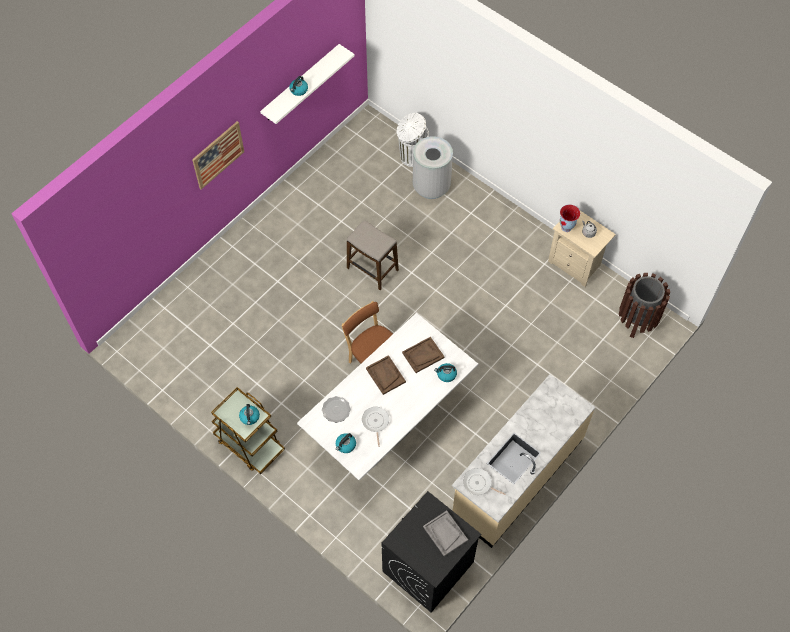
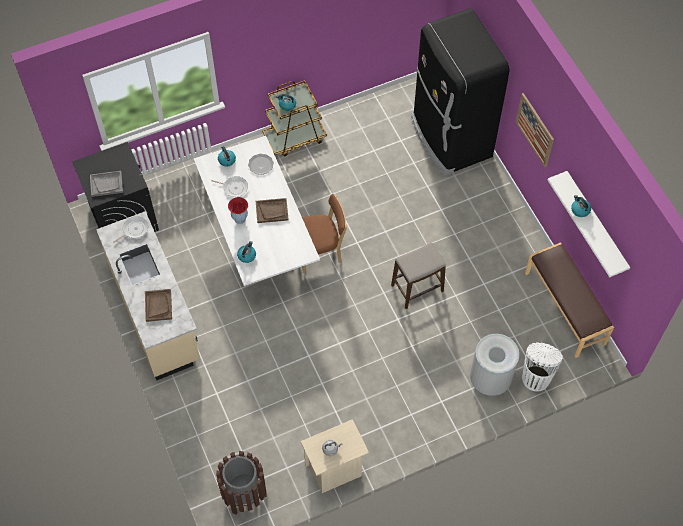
camera: 115 degrees right, 0 degrees up
brown tray [402,337,444,373] -> brown tray moved to [145,289,172,322]
vase [560,205,580,232] -> vase moved to [228,197,248,224]
none -> black fridge [411,8,510,175]
none -> brown bench [525,242,614,358]

